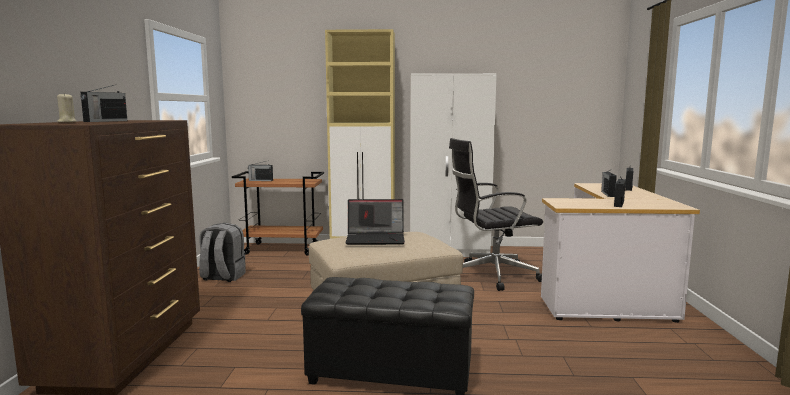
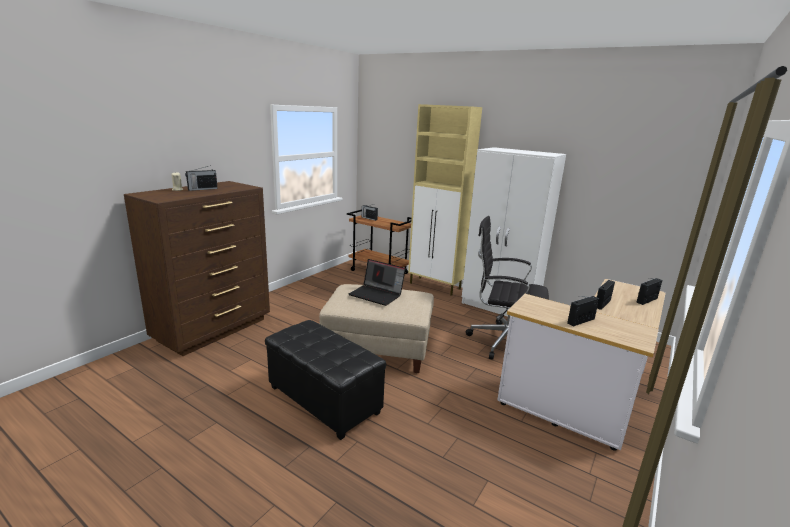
camera: 30 degrees right, 10 degrees up
grey backpack [199,223,246,282] -> none

